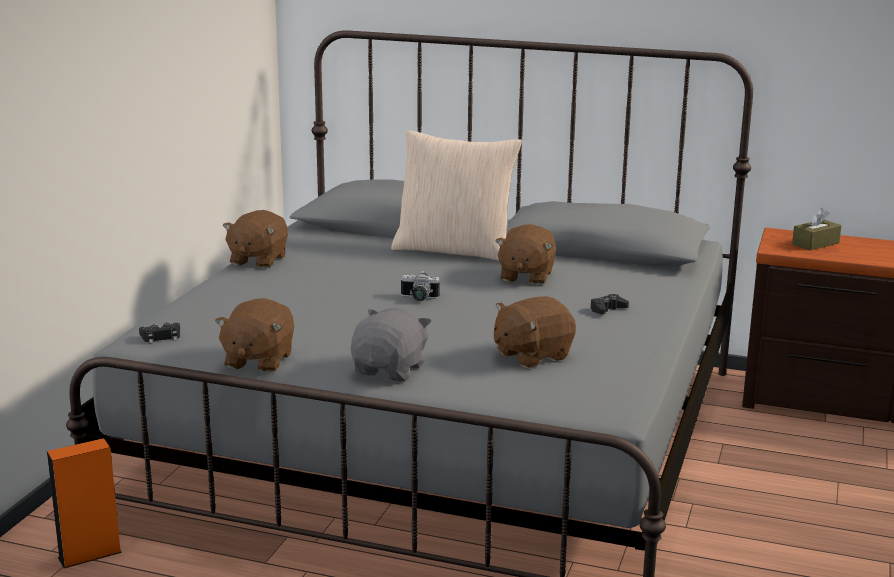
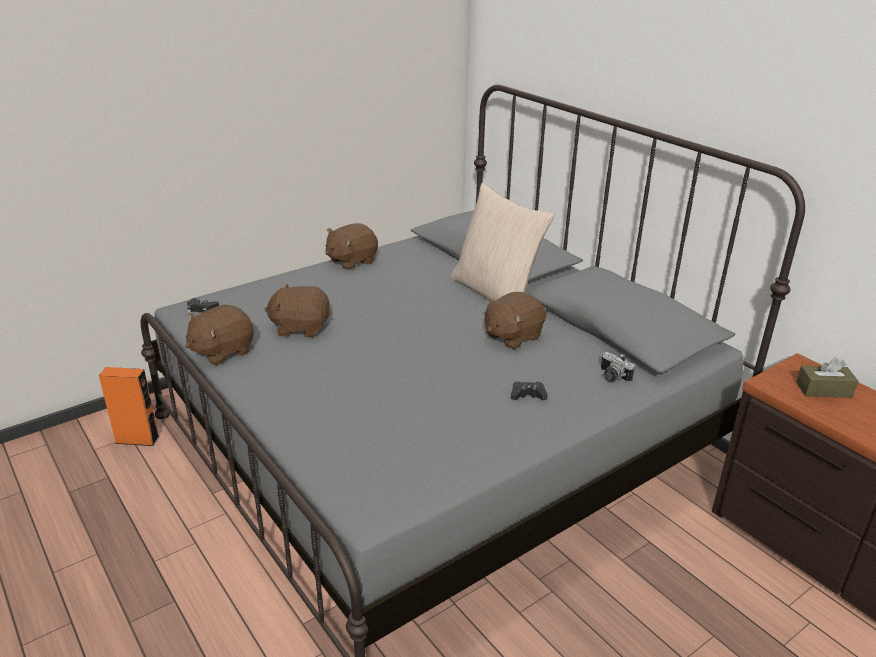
camera: 35 degrees right, 10 degrees up
grey plush toy [351,308,432,381] -> none
camera [401,270,440,301] -> camera moved to [601,352,635,382]
brown plush toy [494,296,576,368] -> brown plush toy moved to [264,283,331,338]

